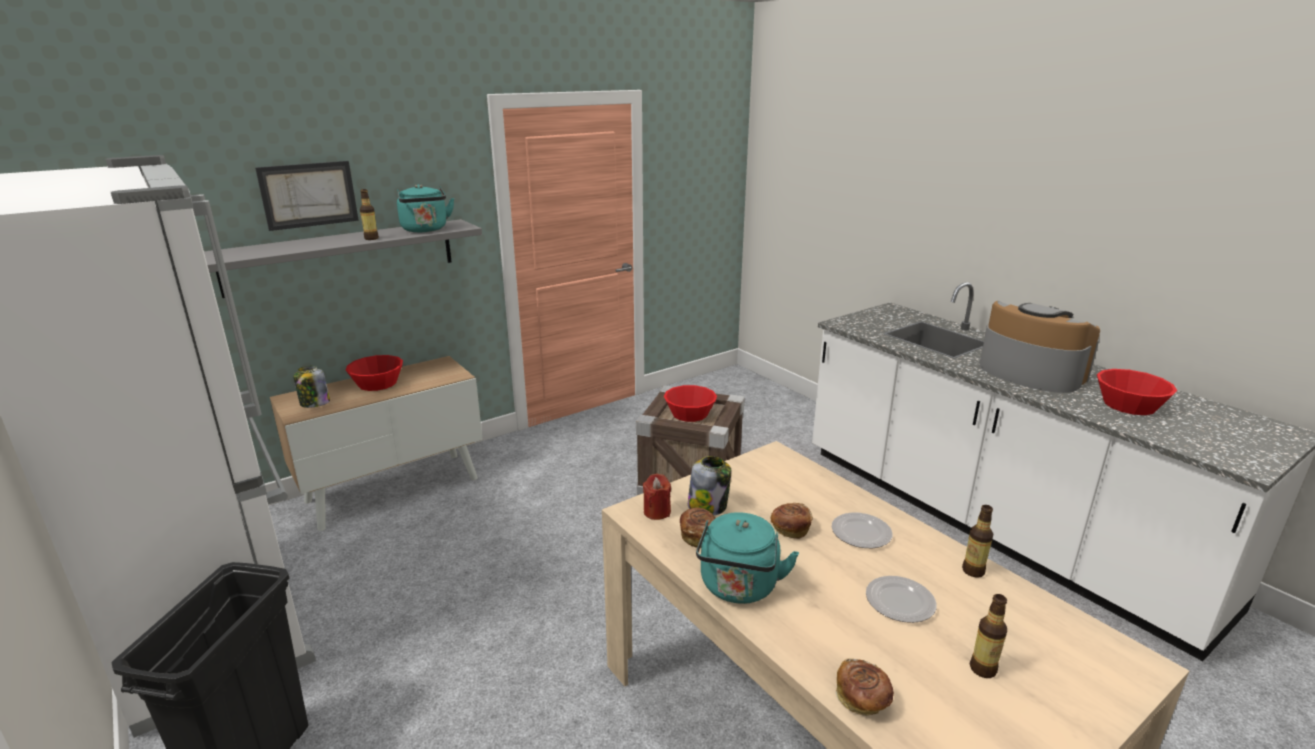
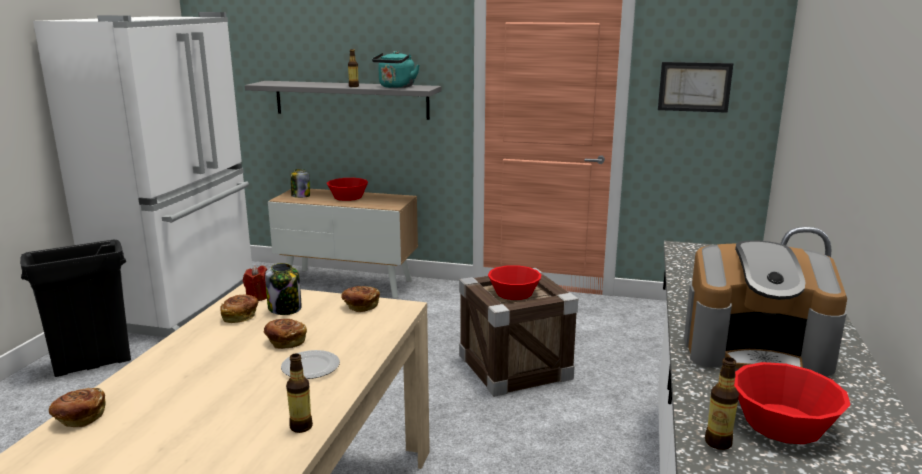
camera: 50 degrees right, 5 degrees down
picture [255,161,359,231] -> picture moved to [658,62,733,113]
turquoise kettle [696,512,799,604] -> none
plate [866,576,937,623] -> none
bottle [970,594,1007,678] -> bottle moved to [705,357,739,450]
coffee machine [979,301,1100,393] -> coffee machine turned 90 degrees clockwise [684,240,847,376]
none -> bread [341,286,380,312]

